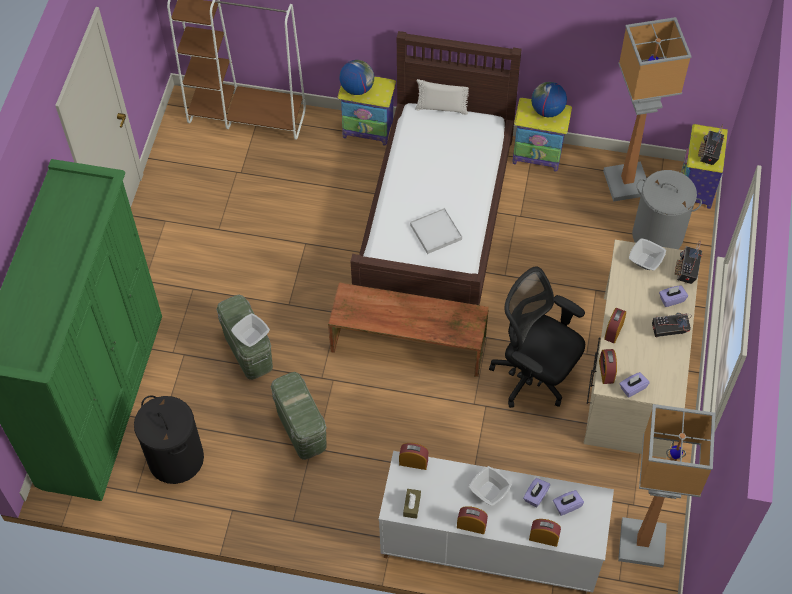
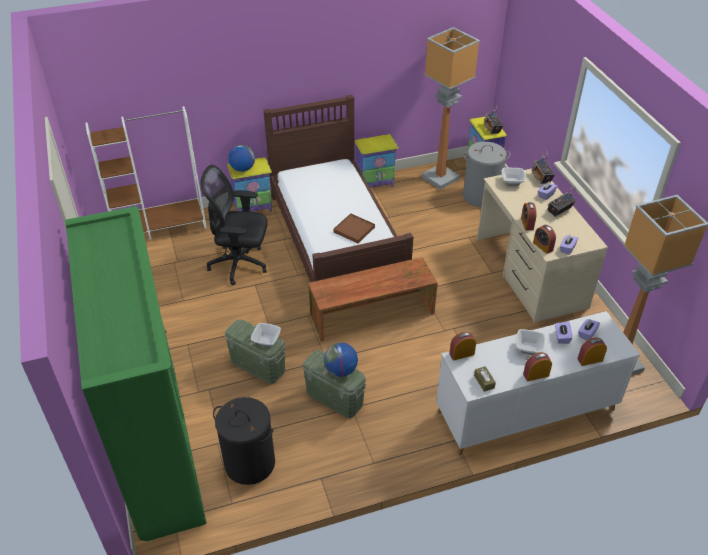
camera: 30 degrees left, 15 degrees down
white tray [410,208,462,254] -> brown tray [333,213,375,243]
white pillow [415,79,469,115] -> none
black office chair [489,267,585,408] -> black office chair moved to [201,165,268,285]
globe [531,82,567,117] -> globe moved to [324,343,358,377]

